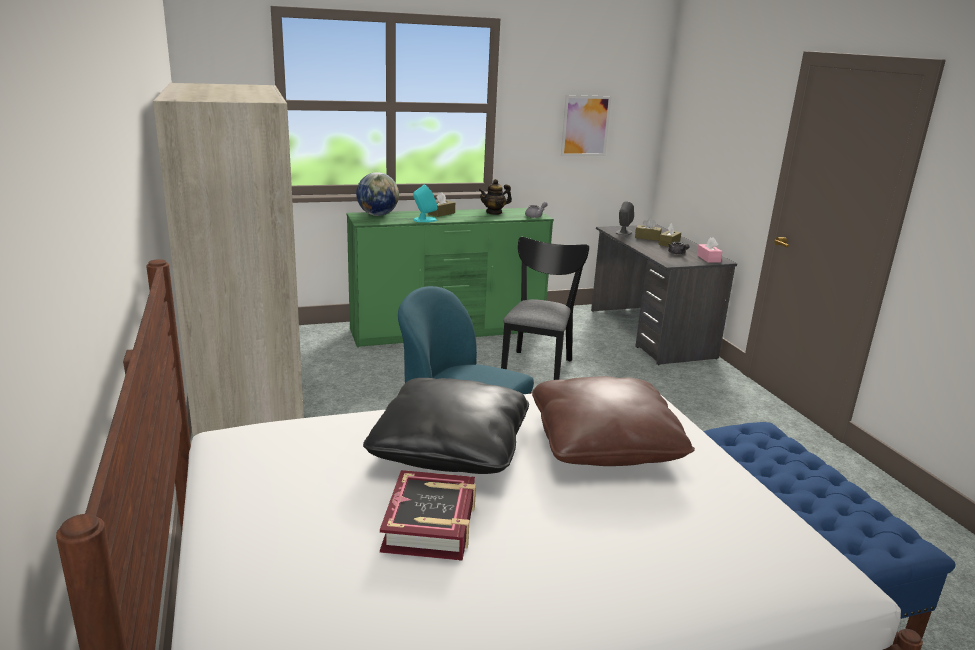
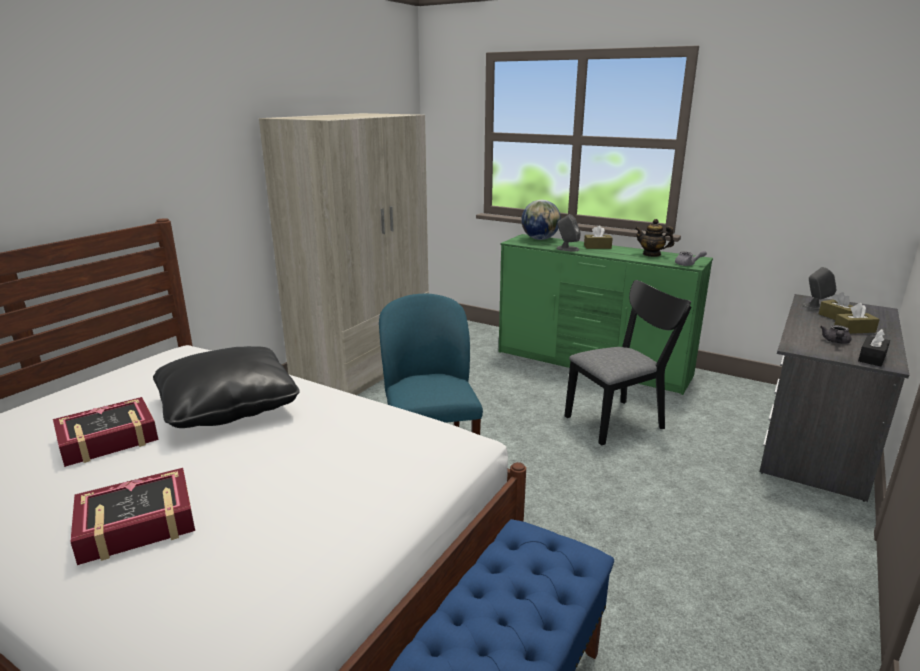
camera: 50 degrees right, 0 degrees up
turquoise speaker [413,184,437,222] -> grey speaker [556,214,580,251]
brown pillow [532,376,695,466] -> none
picture [561,95,612,156] -> none
pink tissue box [697,237,723,263] -> black tissue box [858,329,890,366]
none -> book [71,468,195,565]

